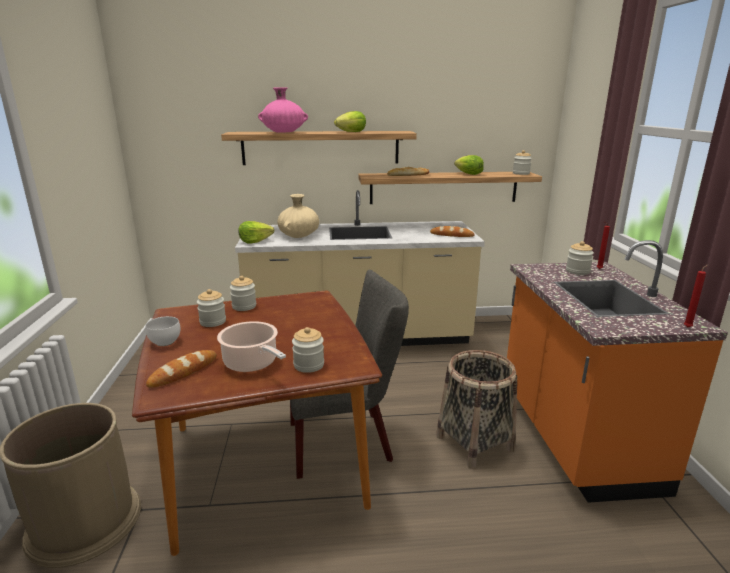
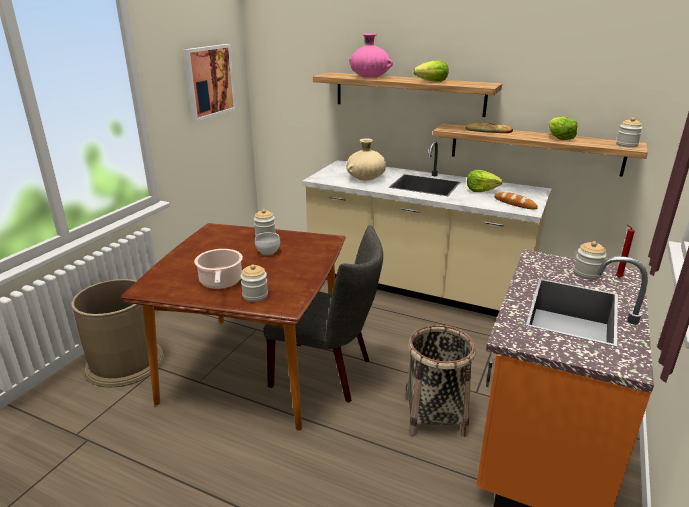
camera: 30 degrees right, 5 degrees up
white bowl [145,316,181,346] -> white bowl moved to [255,232,280,255]
bread [146,350,217,388] -> none
jar [197,289,226,327] -> none
lettuce [238,221,274,244] -> lettuce moved to [467,170,502,192]
red candle [684,265,708,328] -> none
none -> picture [183,44,236,122]

